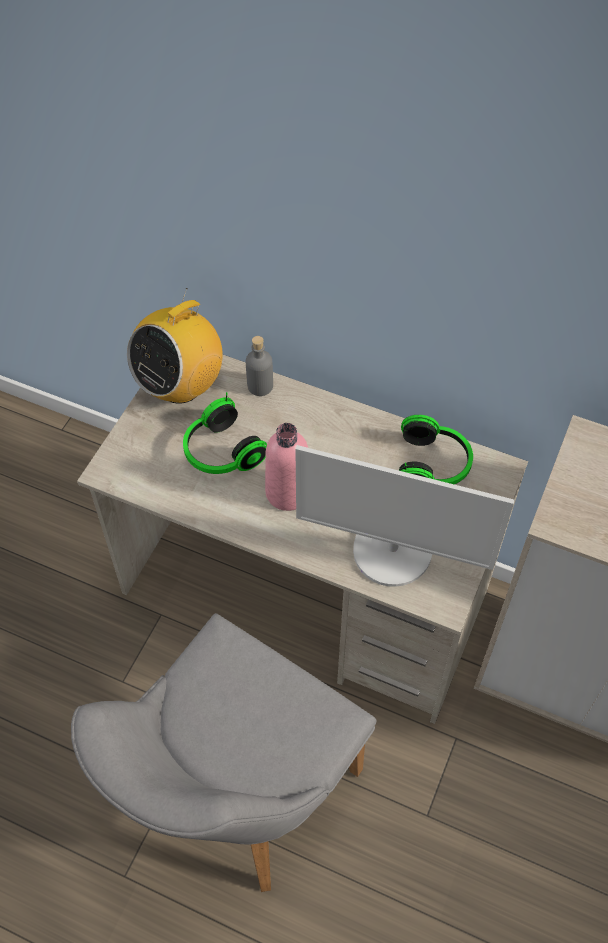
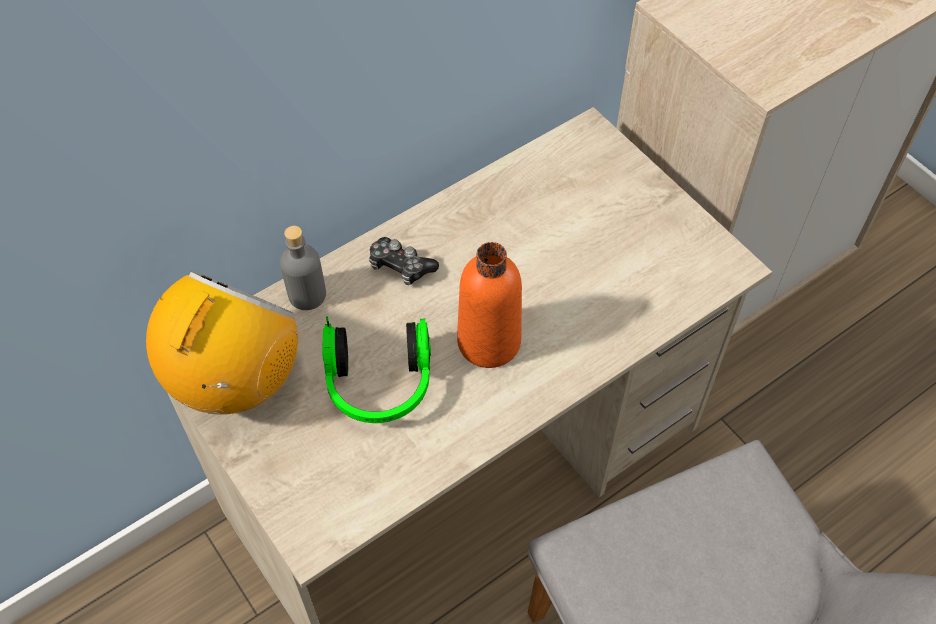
camera: 60 degrees left, 0 degrees up
radio [127,288,223,404] -> radio turned 135 degrees counterclockwise [146,272,298,414]
pink bottle [265,423,308,511] -> orange bottle [457,242,522,368]
monitor [295,445,515,587] -> none
headphones [399,415,473,484] -> none
none -> game controller [369,237,439,285]

